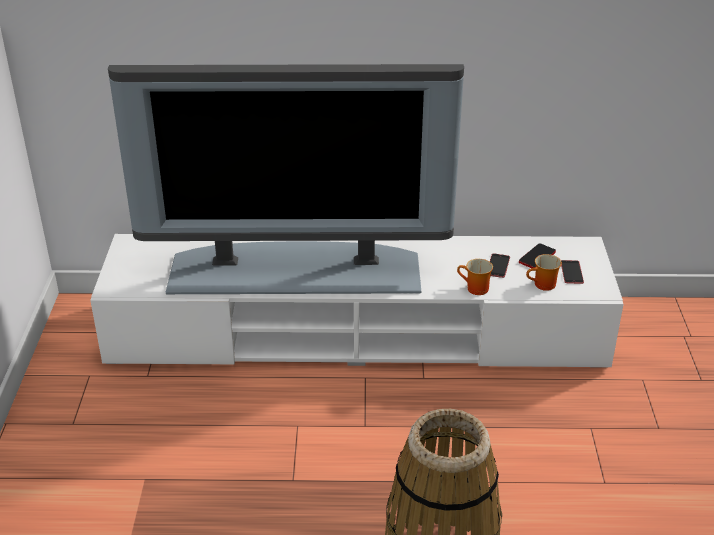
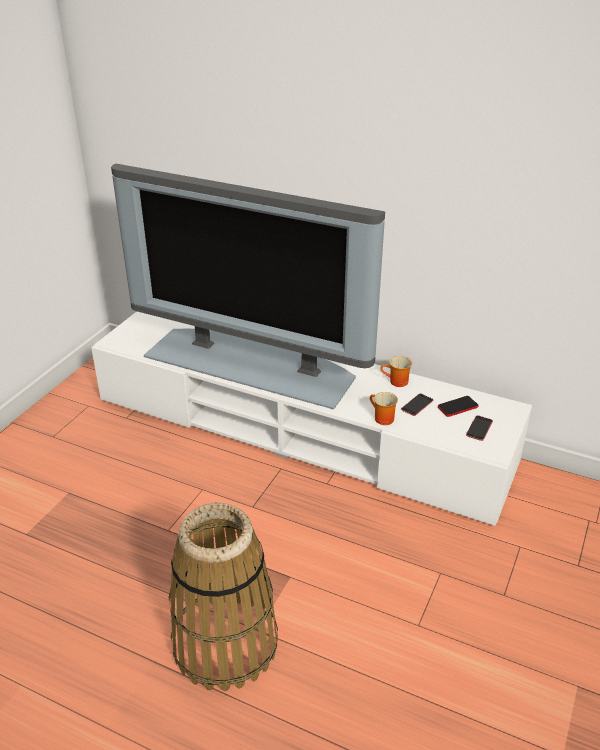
camera: 25 degrees right, 0 degrees up
mug [526,254,562,291] -> mug moved to [380,356,412,387]

